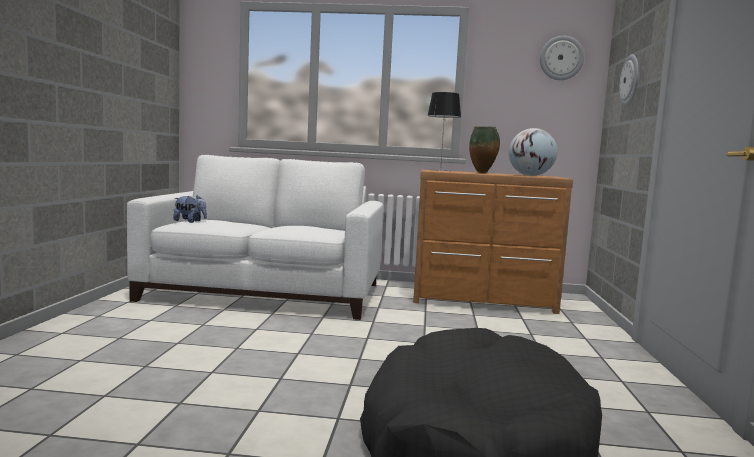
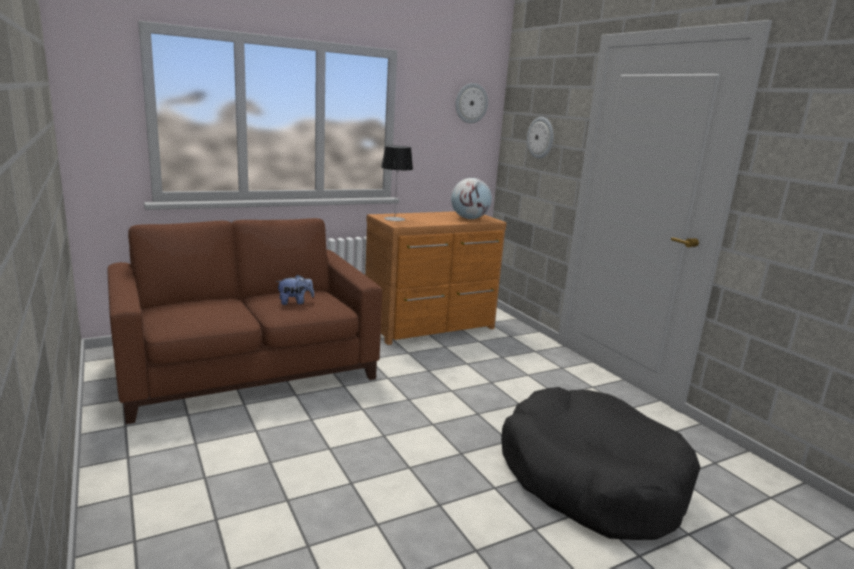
camera: 35 degrees left, 10 degrees up
white sofa [127,155,383,320] -> brown sofa [108,218,382,424]
plush toy [173,195,207,223] -> plush toy moved to [276,274,314,305]
vase [469,126,500,173] -> none

